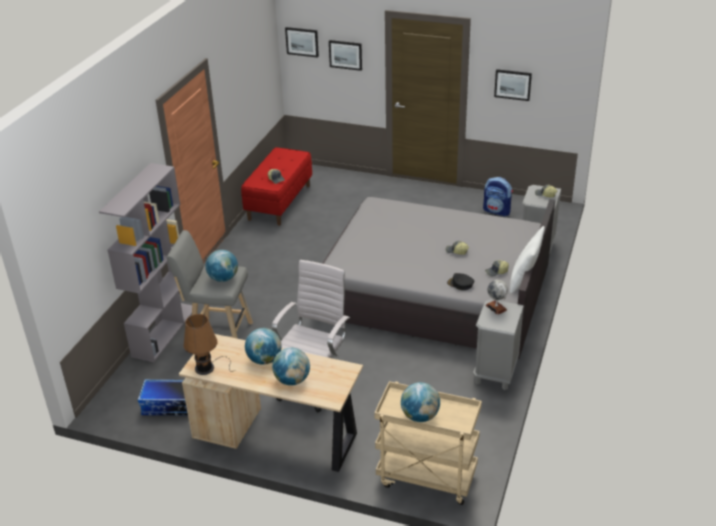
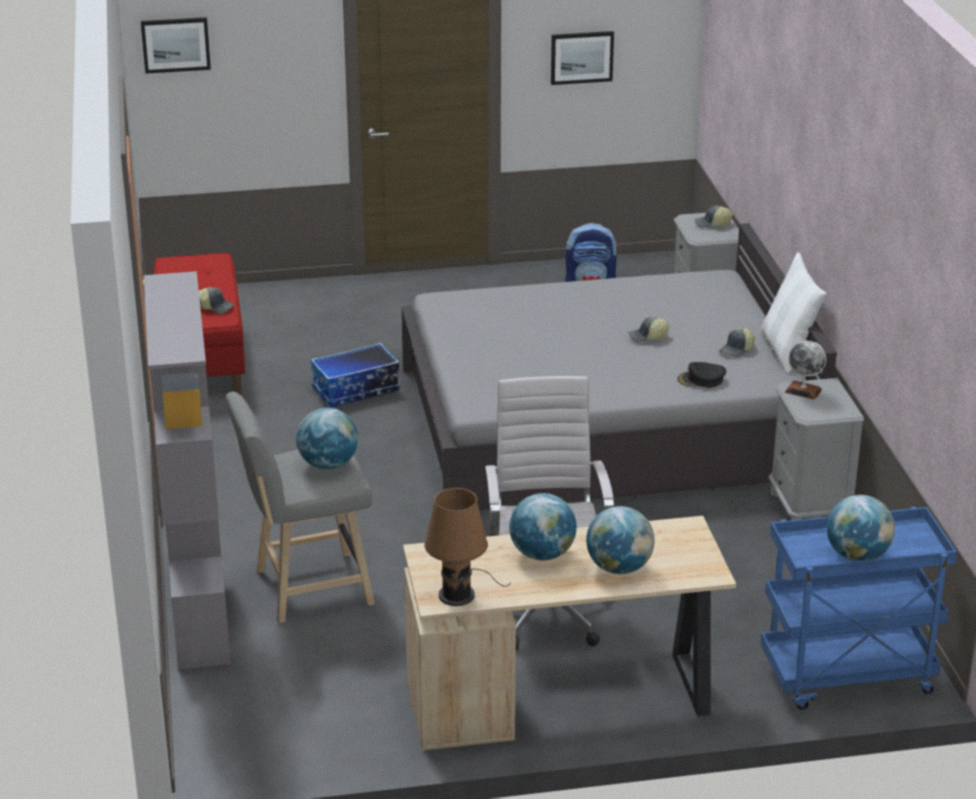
camera: 30 degrees left, 5 degrees down
storage box [138,379,188,416] -> storage box moved to [311,343,399,407]
picture [329,40,362,71] -> none
beige cart [374,381,482,505] -> blue cart [761,507,957,710]

